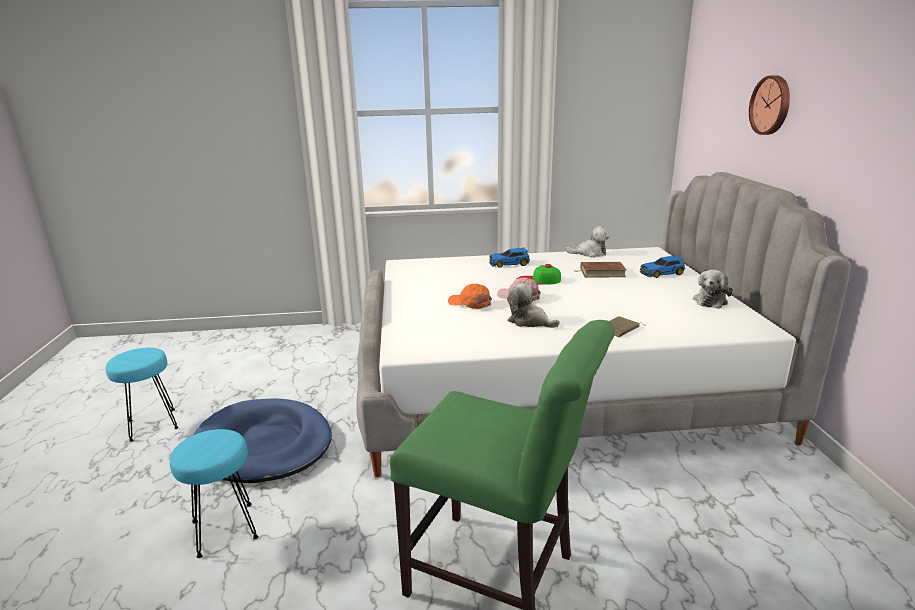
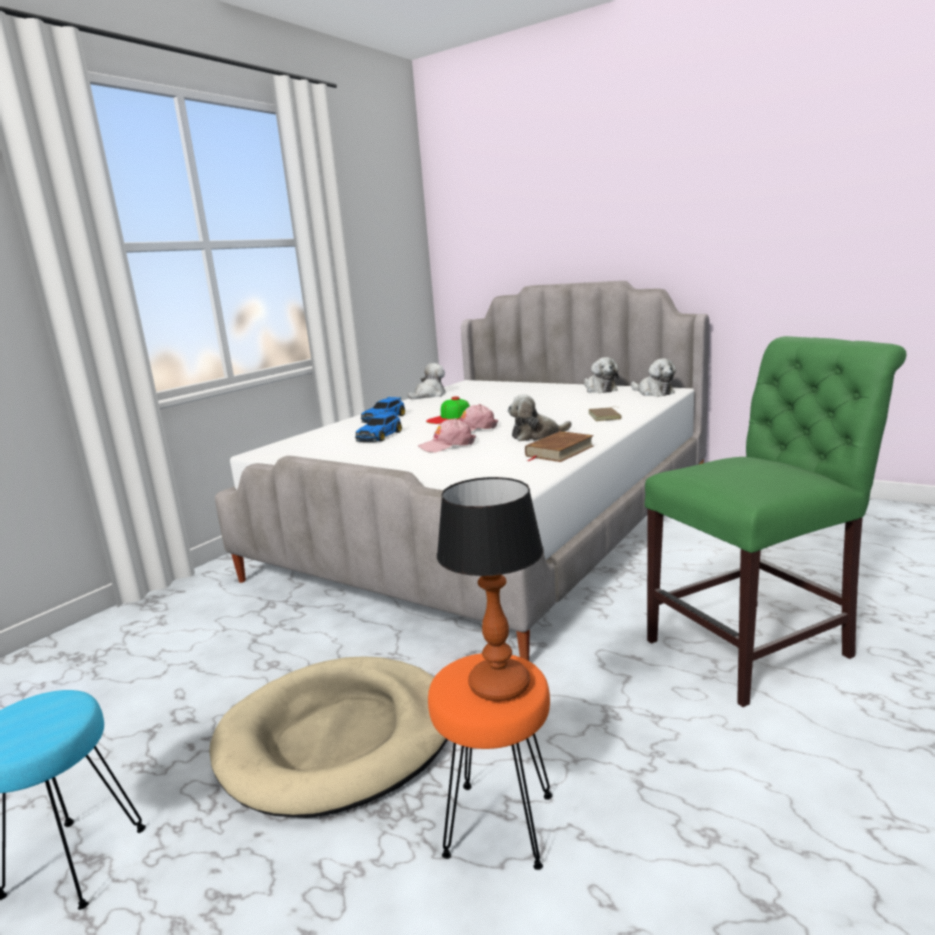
camera: 50 degrees left, 5 degrees down
turquoise stool [170,429,259,558] -> orange stool [428,653,552,870]
blue dog bed [194,398,332,483] -> beige dog bed [209,656,448,818]
orange cap [448,284,492,309] -> pink cap [418,418,476,453]
brown book [575,262,626,278] -> brown book moved to [525,431,594,462]
toy car [640,255,685,278] -> toy car moved to [355,412,402,442]
wall clock [749,75,790,135] -> none
none -> table lamp [437,477,543,702]
none -> plush toy [631,358,676,397]

